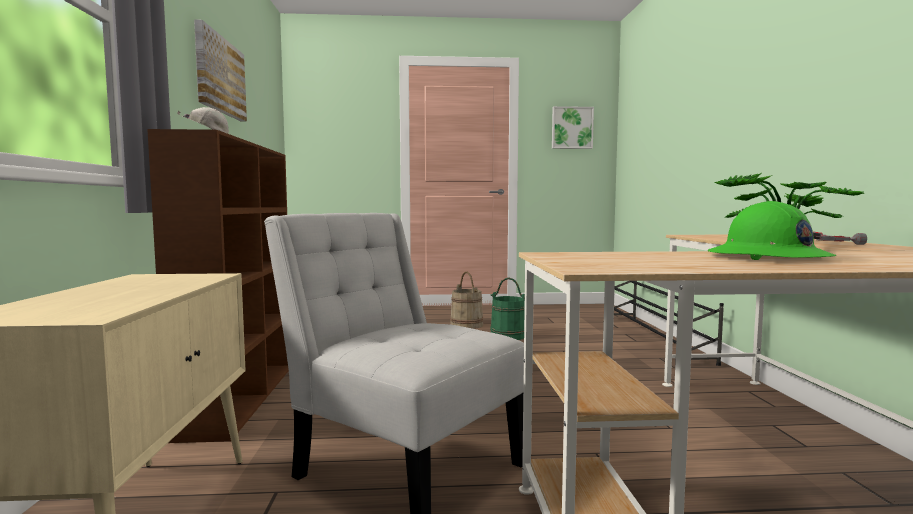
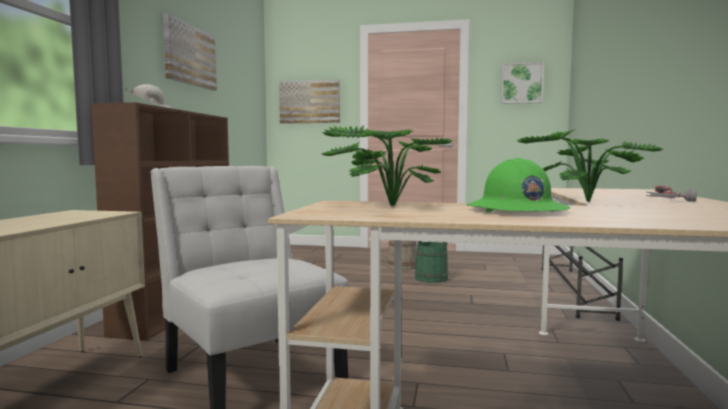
camera: 15 degrees right, 0 degrees up
none -> picture [279,79,340,124]
none -> potted plant [321,125,452,206]

